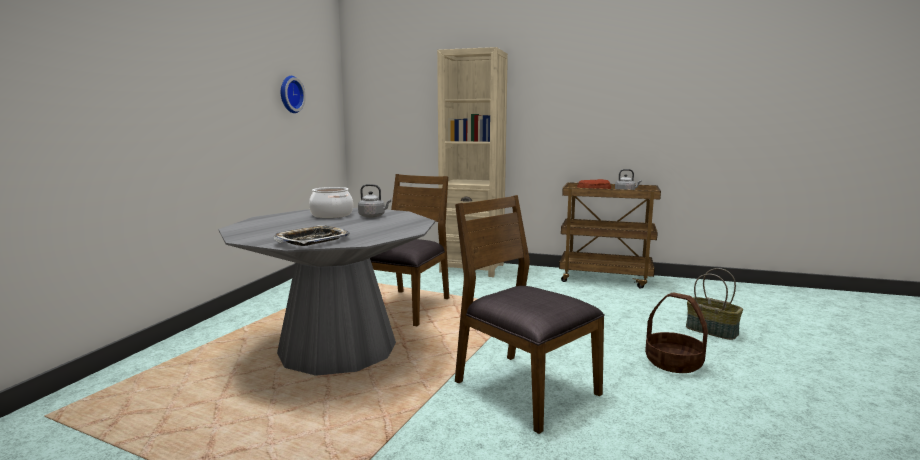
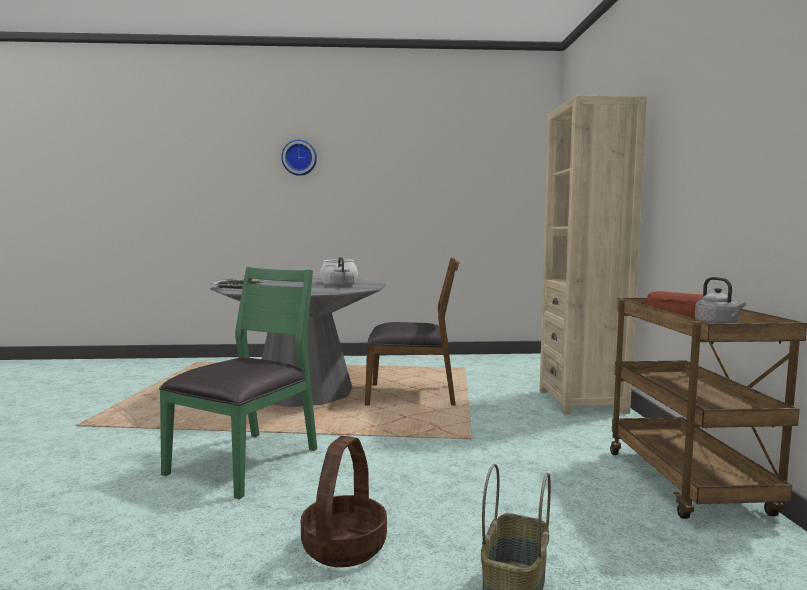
camera: 70 degrees right, 5 degrees down
wall clock [281,76,306,113] -> wall clock moved to [281,140,317,176]
brown chair [455,195,605,434] -> green chair [159,267,317,499]

